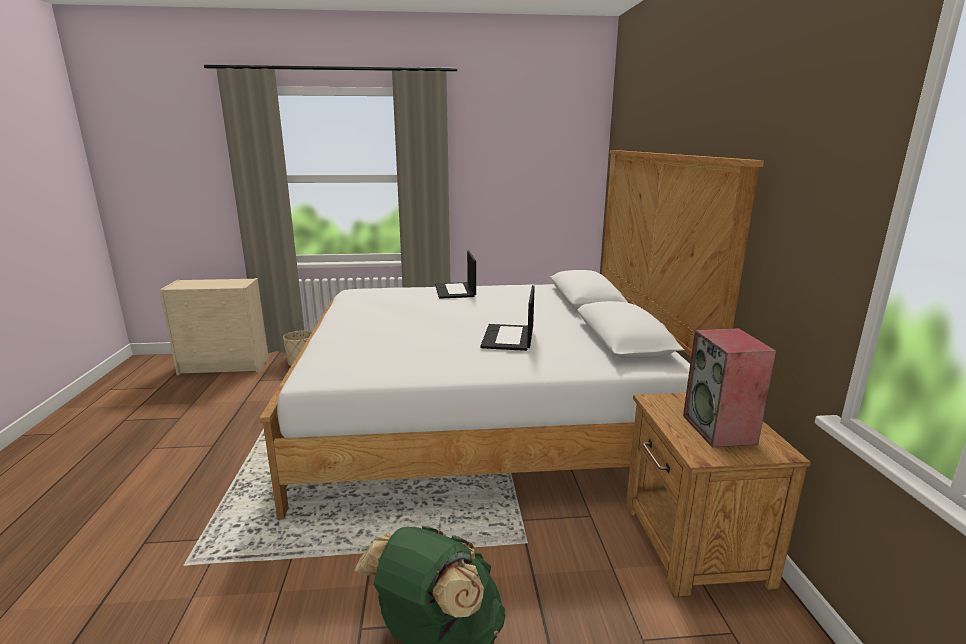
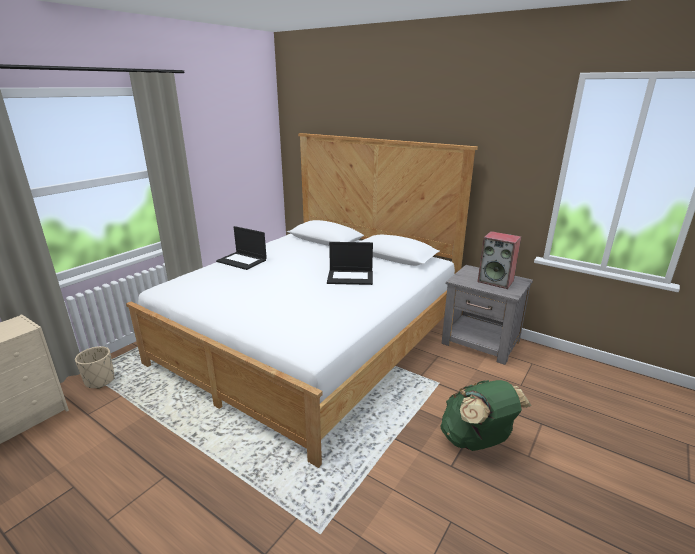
camera: 50 degrees left, 5 degrees up
laptop [480,285,535,351] -> laptop turned 45 degrees counterclockwise [327,242,373,285]
brown nightstand [626,393,811,597] -> grey nightstand [441,265,533,365]

